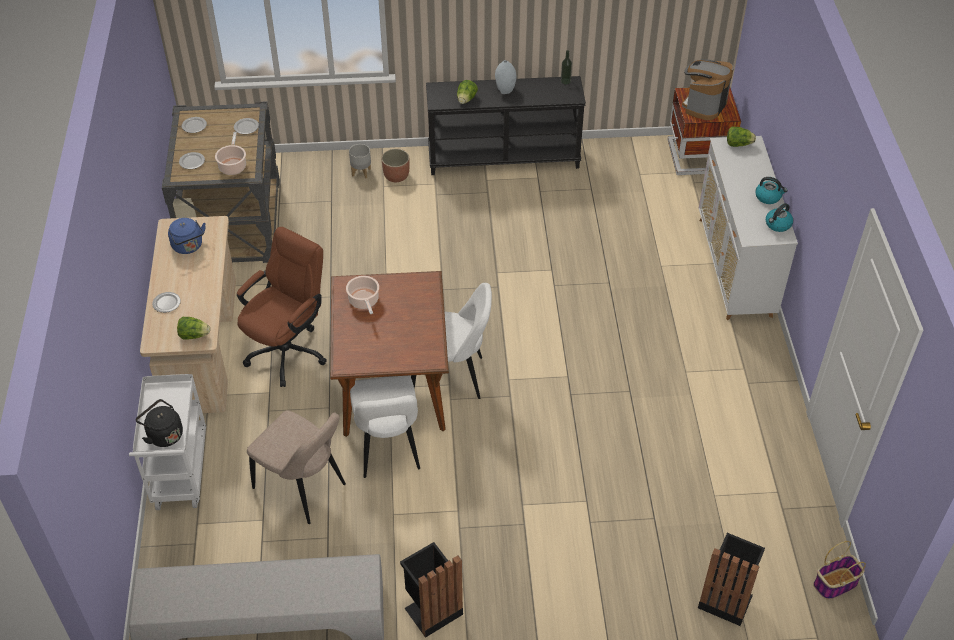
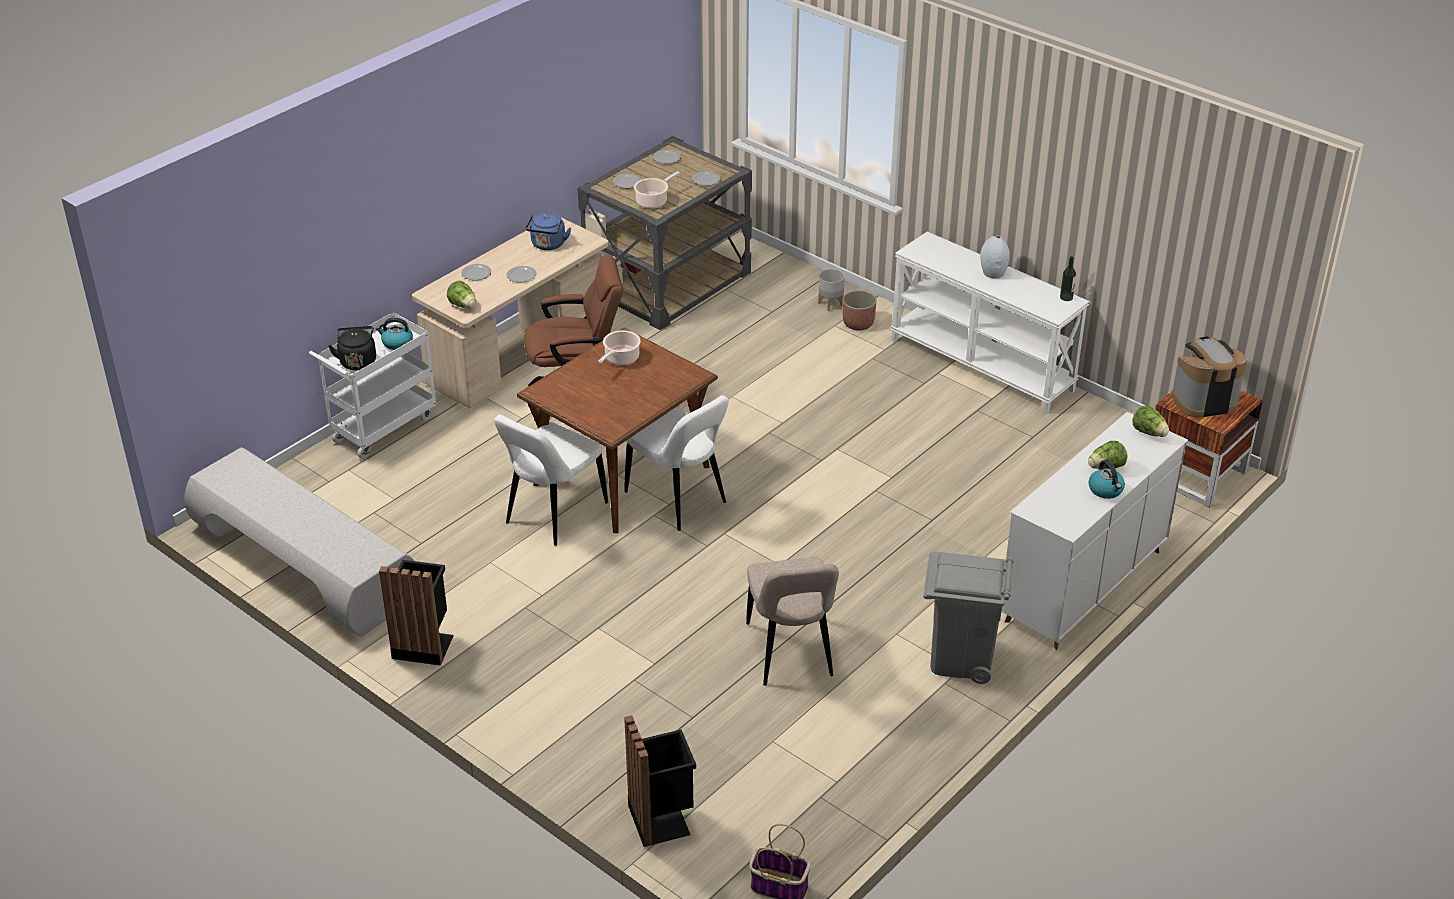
camera: 45 degrees right, 10 degrees down
beige chair [247,410,346,524] -> beige chair moved to [746,557,839,686]
black console table [426,76,586,175] -> white console table [890,232,1090,414]
lettuce [457,80,478,104] -> lettuce moved to [1088,441,1127,469]
kettle [766,203,793,232] -> kettle moved to [376,318,413,350]
none -> plate [507,266,536,283]
none -> grey trash can [923,551,1014,684]

